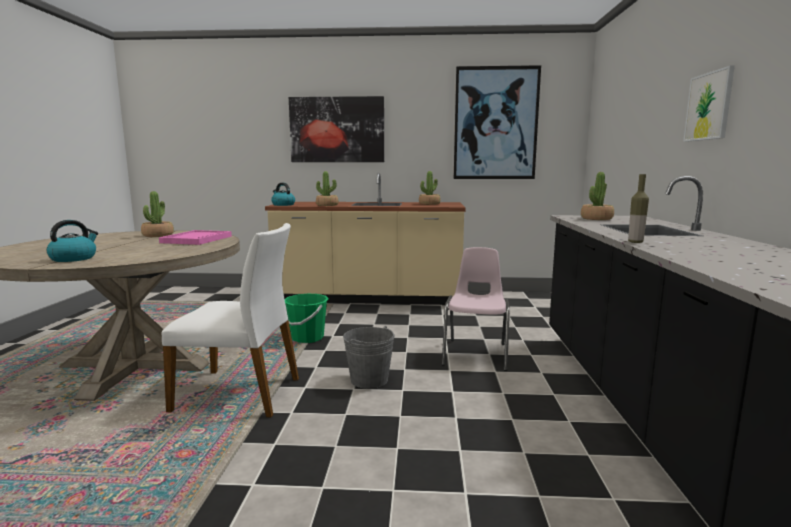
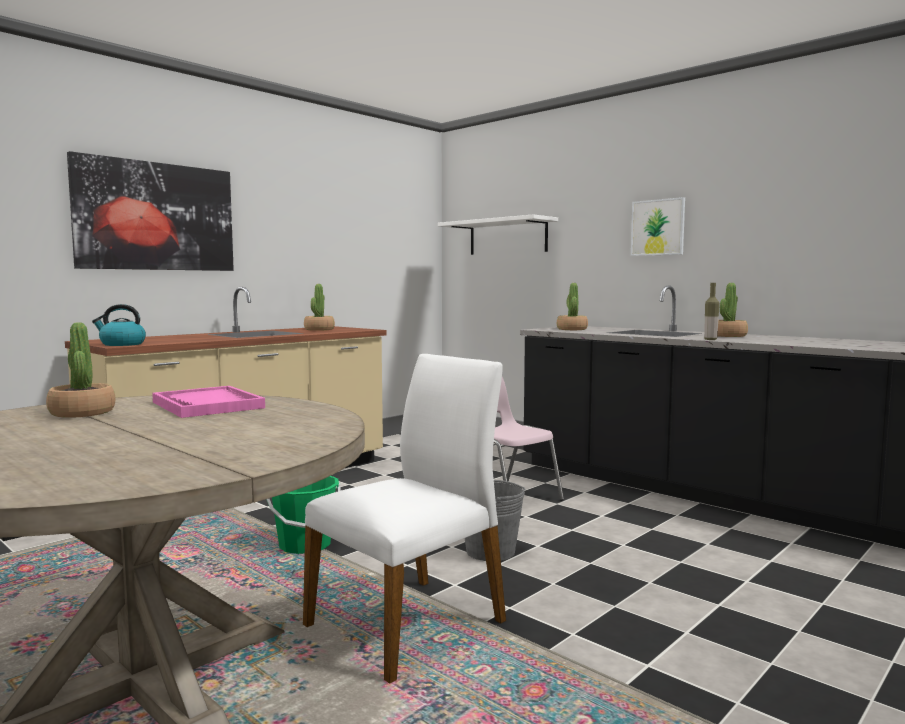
camera: 50 degrees left, 5 degrees down
kettle [46,220,98,262] -> none
potted plant [316,171,338,206] -> potted plant moved to [717,283,748,337]
picture [454,65,541,179] -> none
none -> white shelf [438,214,558,255]

